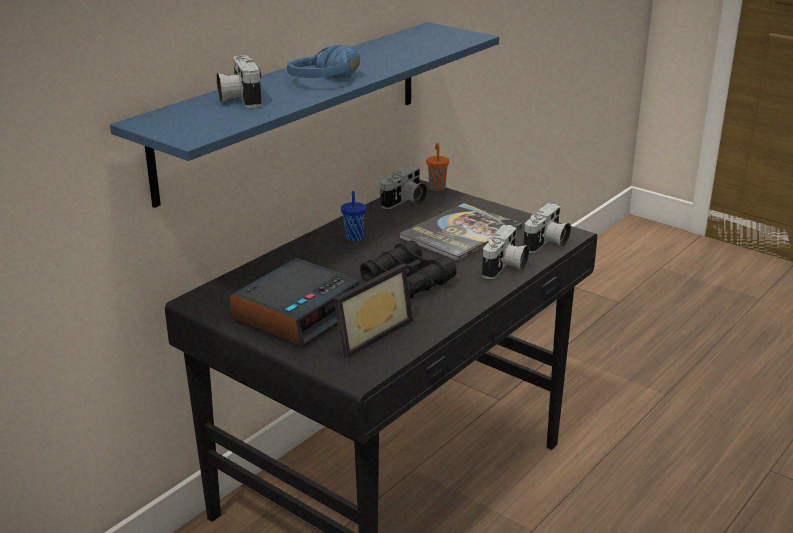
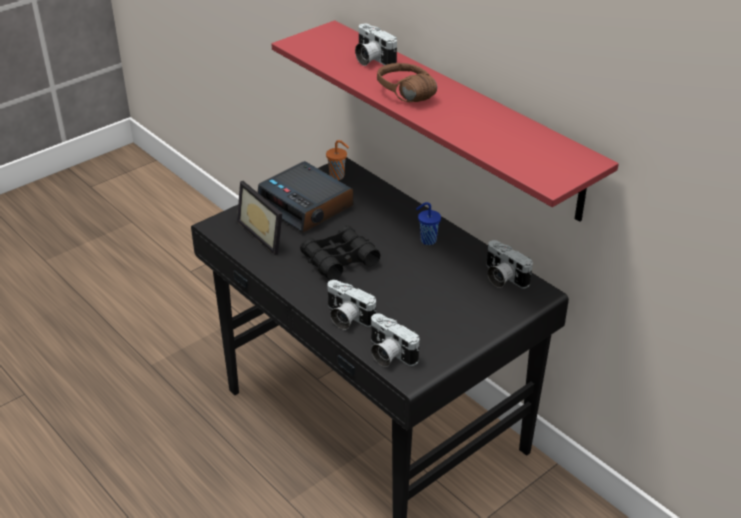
camera: 100 degrees right, 10 degrees up
blue shelf [110,22,499,208] -> red shelf [271,20,619,222]
camera [217,55,262,108] -> camera turned 120 degrees counterclockwise [355,24,397,66]
blue headphones [287,45,360,79] -> brown headphones [377,63,437,102]
book [399,203,522,261] -> none
orange cup [426,143,449,191] -> orange cup moved to [326,140,349,180]

